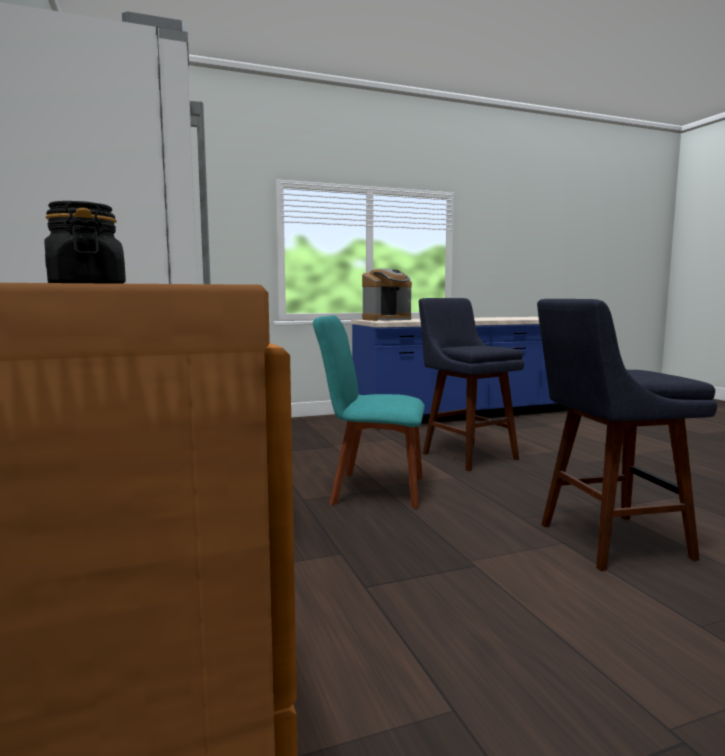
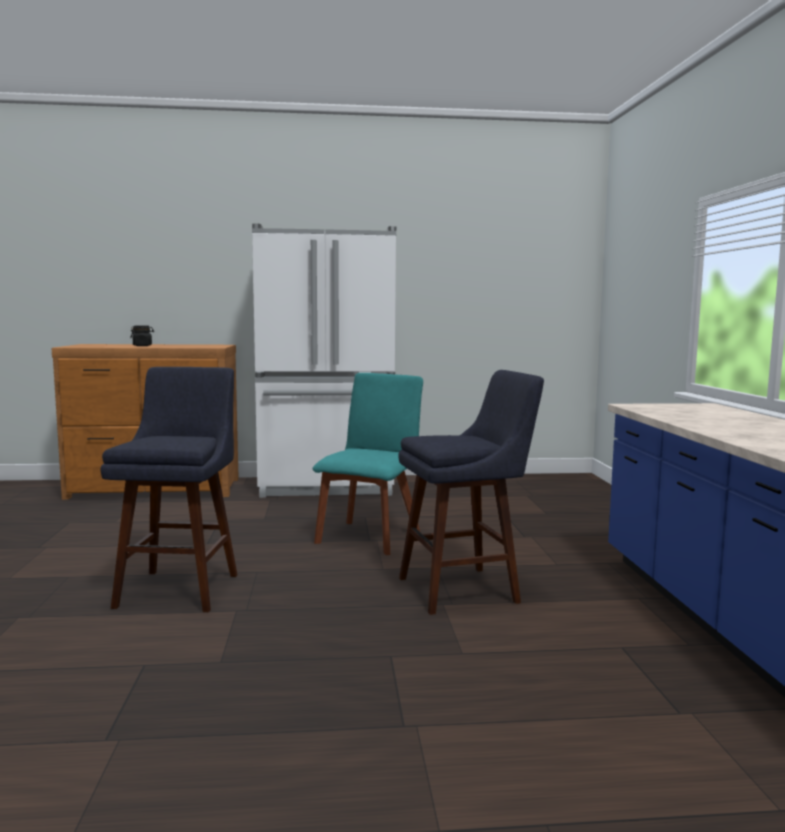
camera: 105 degrees right, 0 degrees up
coffee machine [362,268,412,321] -> none

